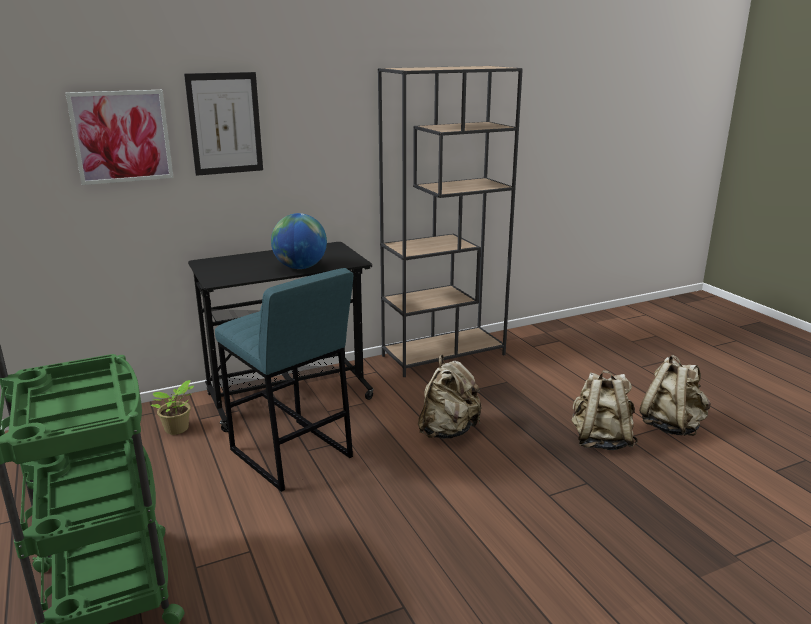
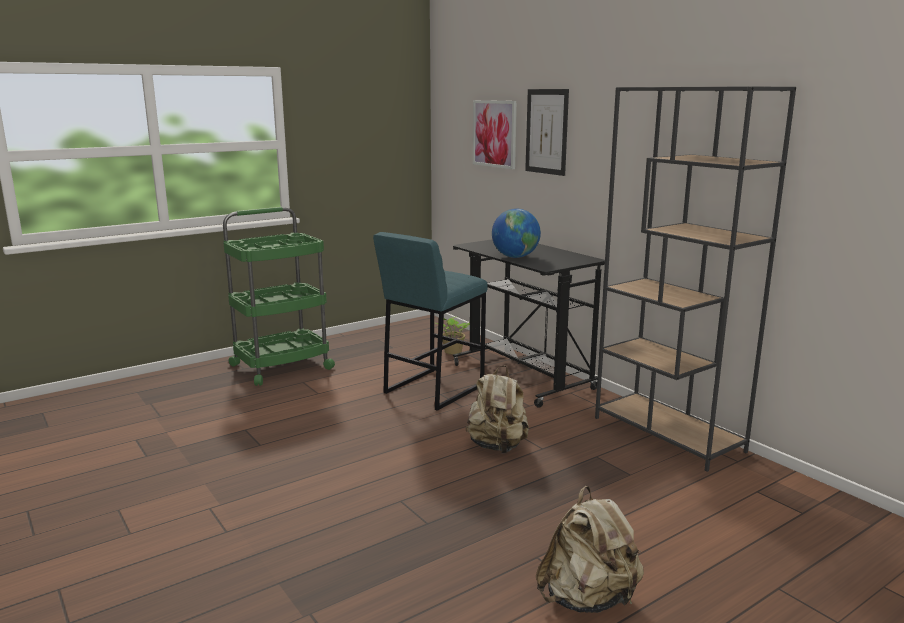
camera: 80 degrees right, 5 degrees down
beige backpack [571,370,638,450] -> none

